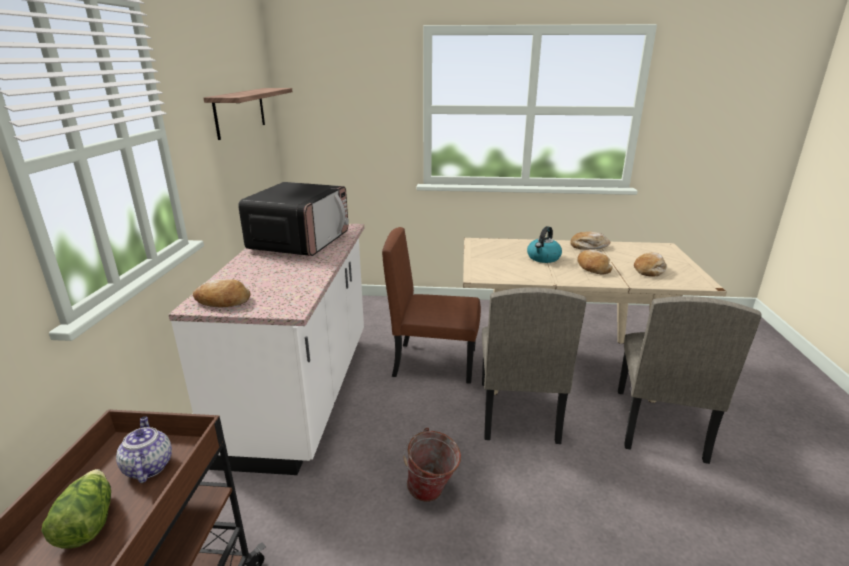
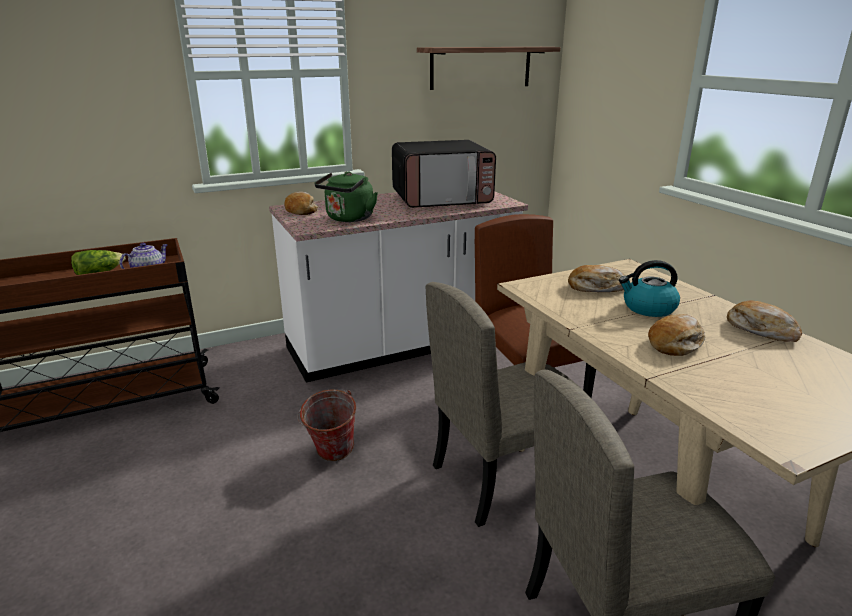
camera: 60 degrees right, 0 degrees up
bread [634,253,667,277] -> bread moved to [568,265,630,292]
none -> green kettle [314,171,378,222]

